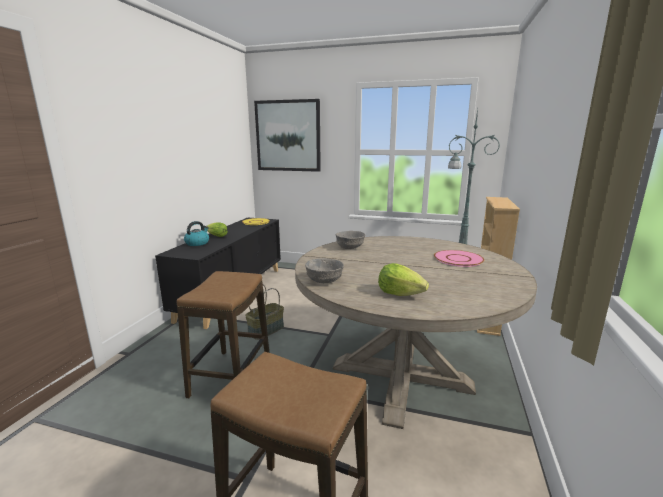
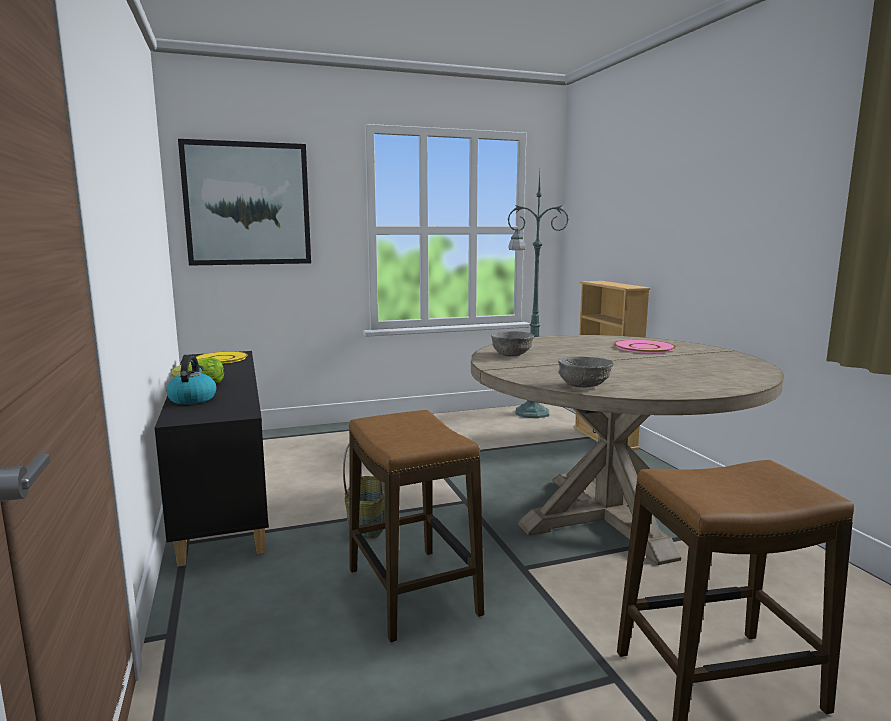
camera: 35 degrees left, 5 degrees down
lettuce [378,263,429,296] -> none

